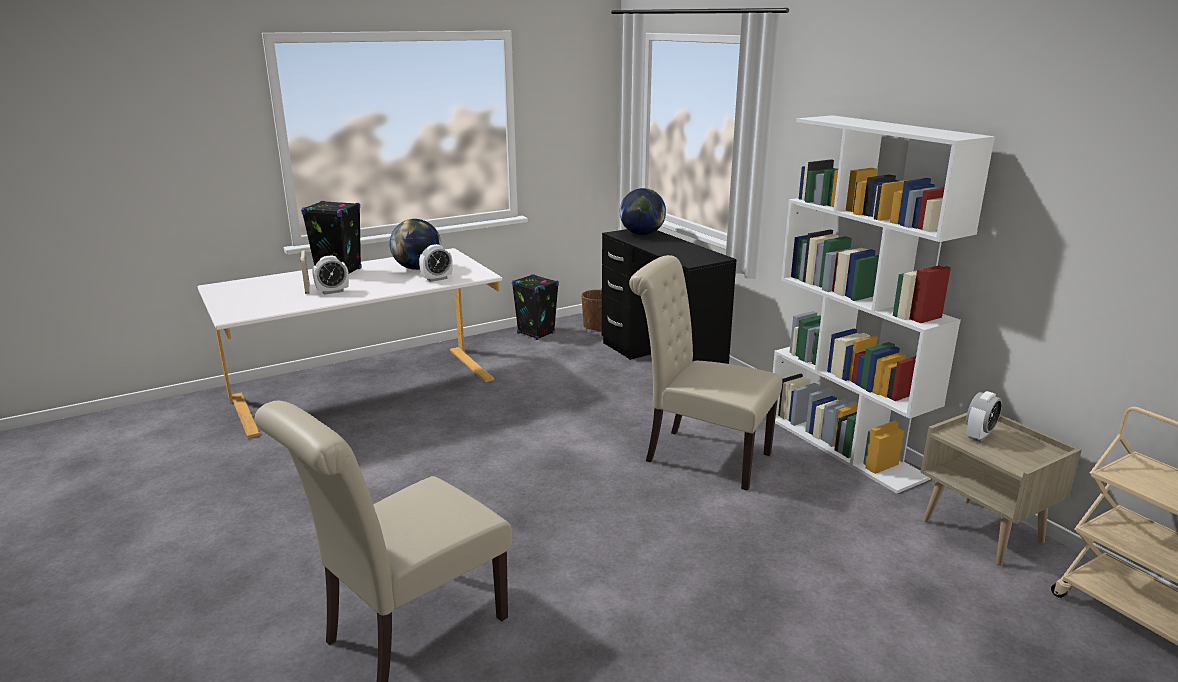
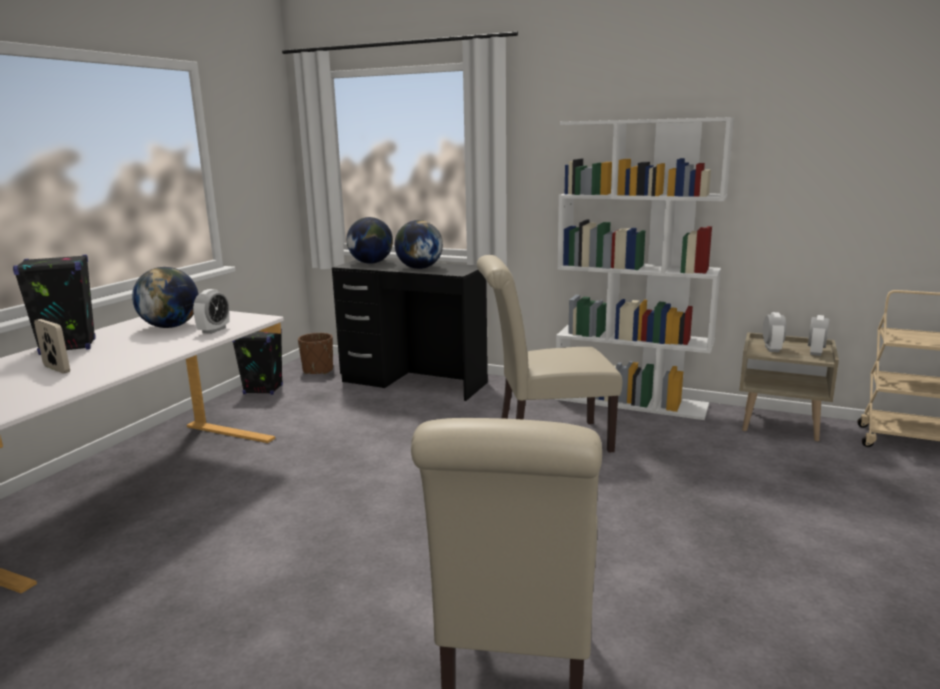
camera: 35 degrees left, 5 degrees down
alarm clock [313,255,349,295] -> alarm clock moved to [808,315,829,356]
none -> globe [395,220,443,269]

